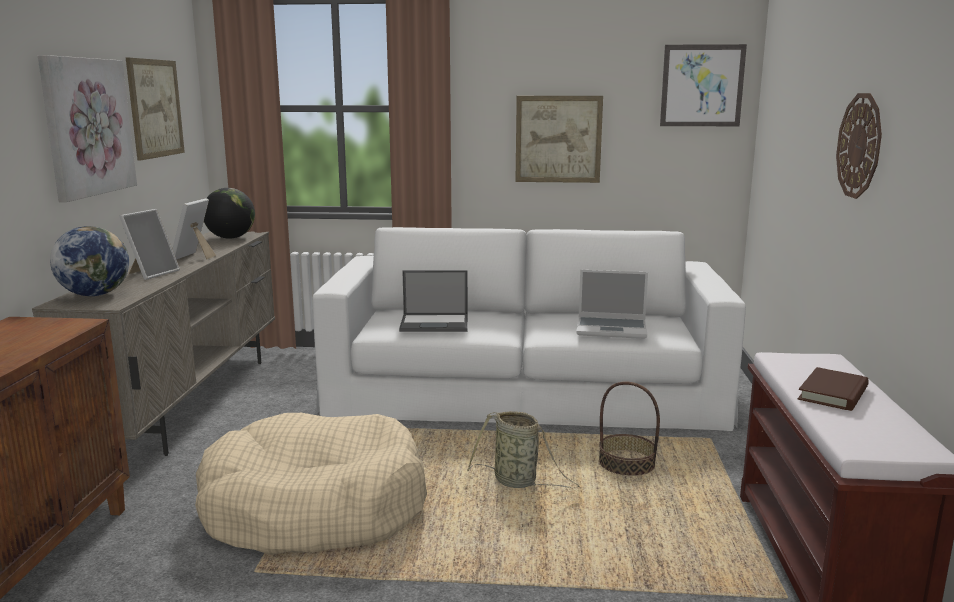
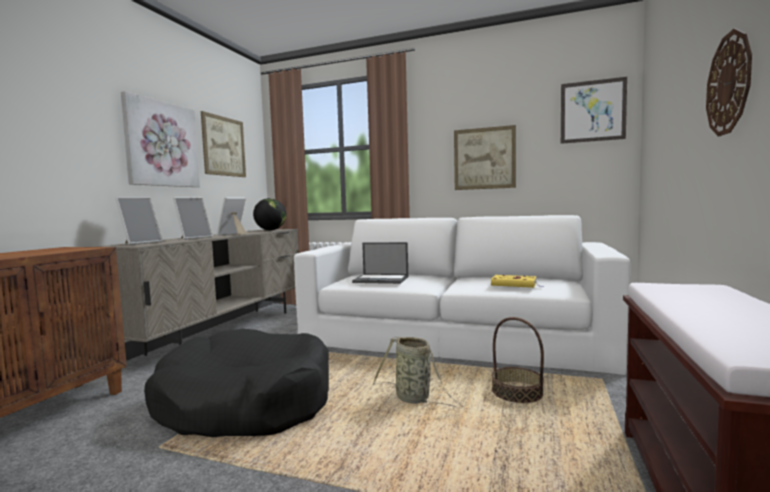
camera: 15 degrees right, 10 degrees down
globe [50,226,129,296] -> picture frame [115,197,163,245]
beige dog bed [195,413,427,555] -> black dog bed [144,329,329,437]
laptop [576,270,648,339] -> yellow book [491,275,544,288]
brown book [798,367,869,411] -> none

